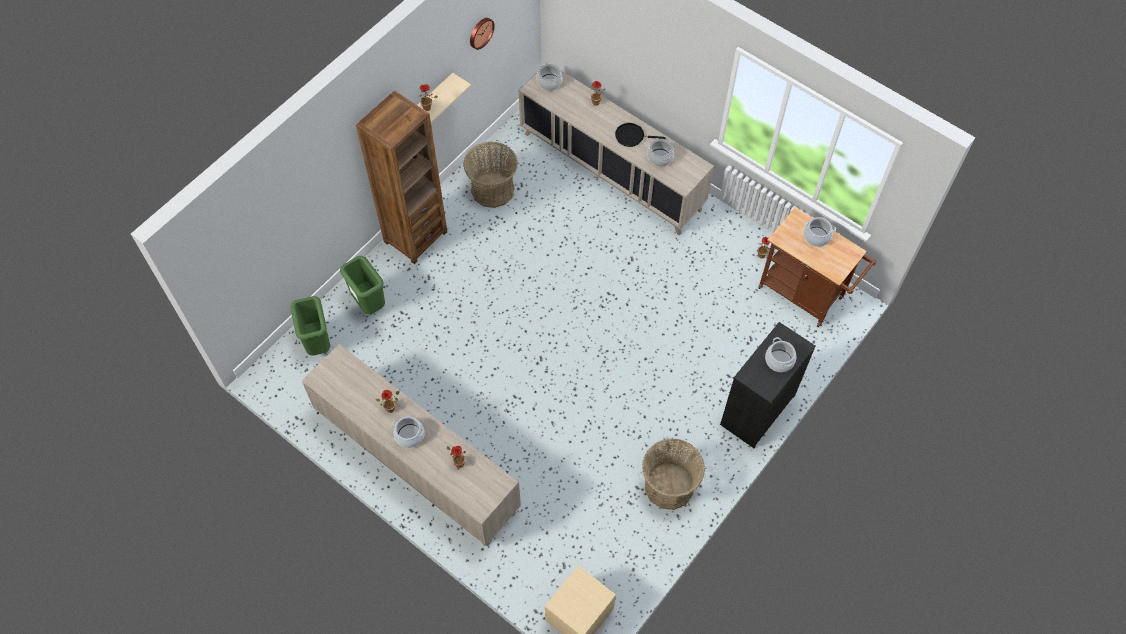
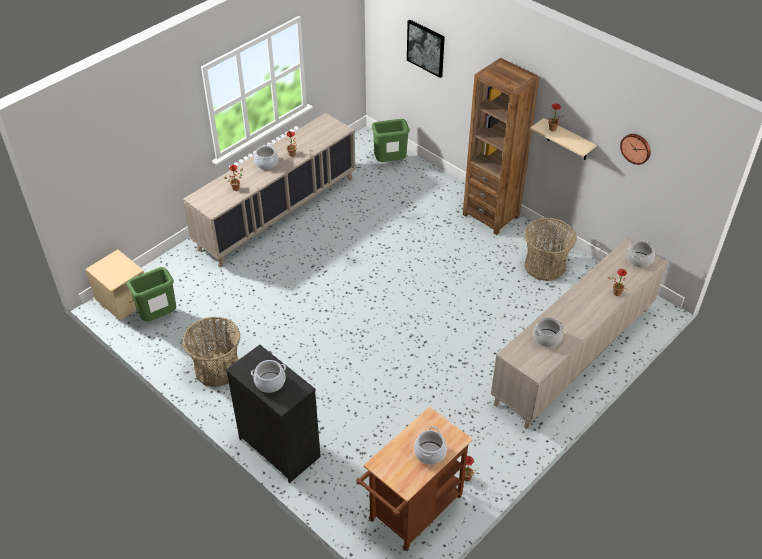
camera: 95 degrees right, 15 degrees down
green trash can [340,256,385,314] -> green trash can moved to [127,267,176,322]
black frying pan [615,123,666,147] -> none
none -> picture [407,20,445,78]

